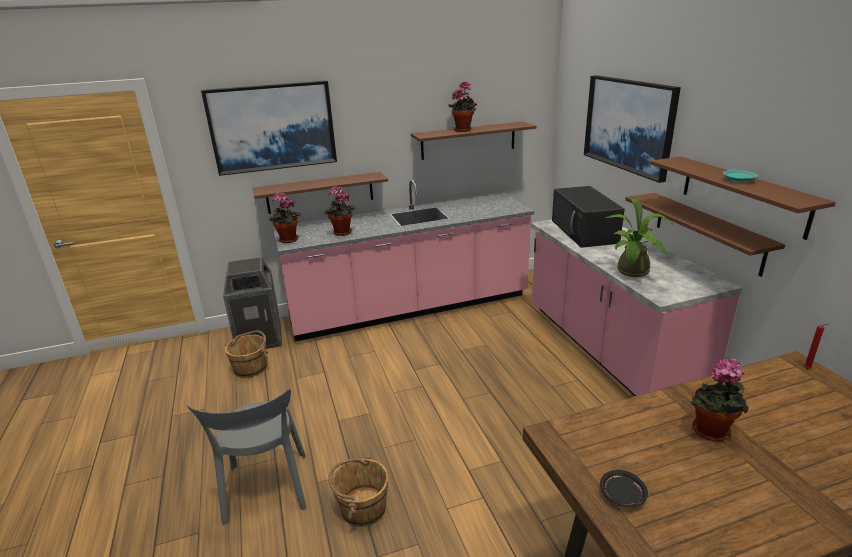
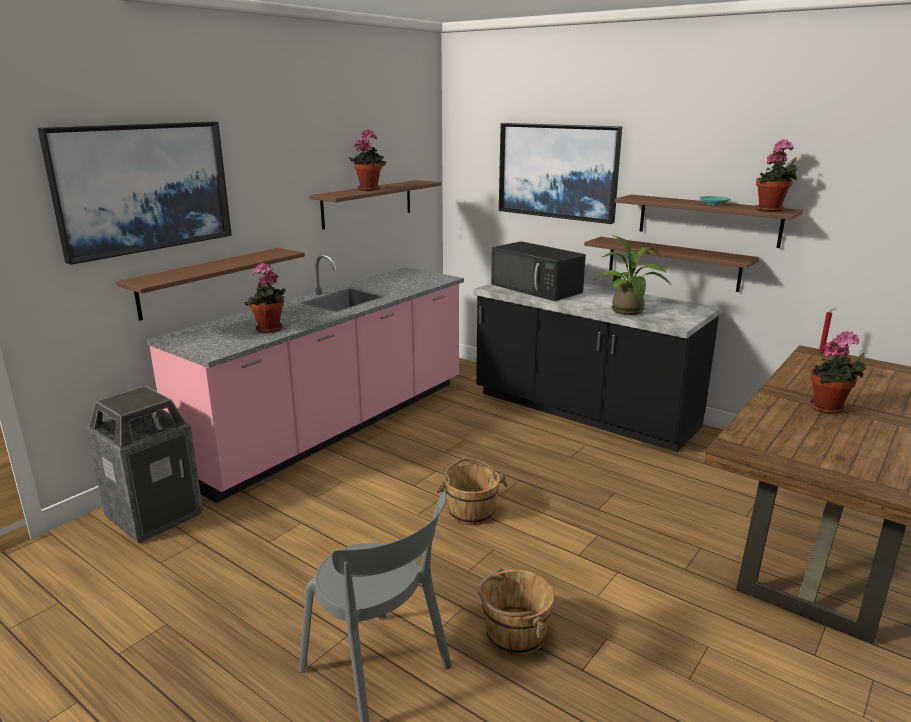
camera: 35 degrees left, 5 degrees down
brown bucket [225,330,268,378] -> brown bucket moved to [436,457,508,525]
potted plant [269,193,301,243] -> potted plant moved to [756,139,798,212]
pink counter [531,219,742,396] -> black counter [473,283,721,452]
black plate [600,470,648,507] -> none

